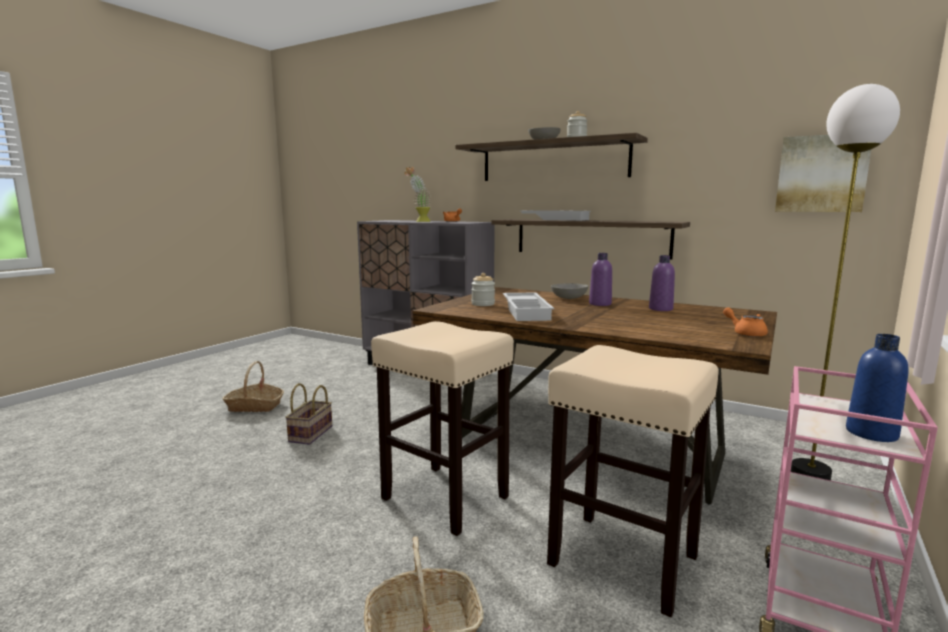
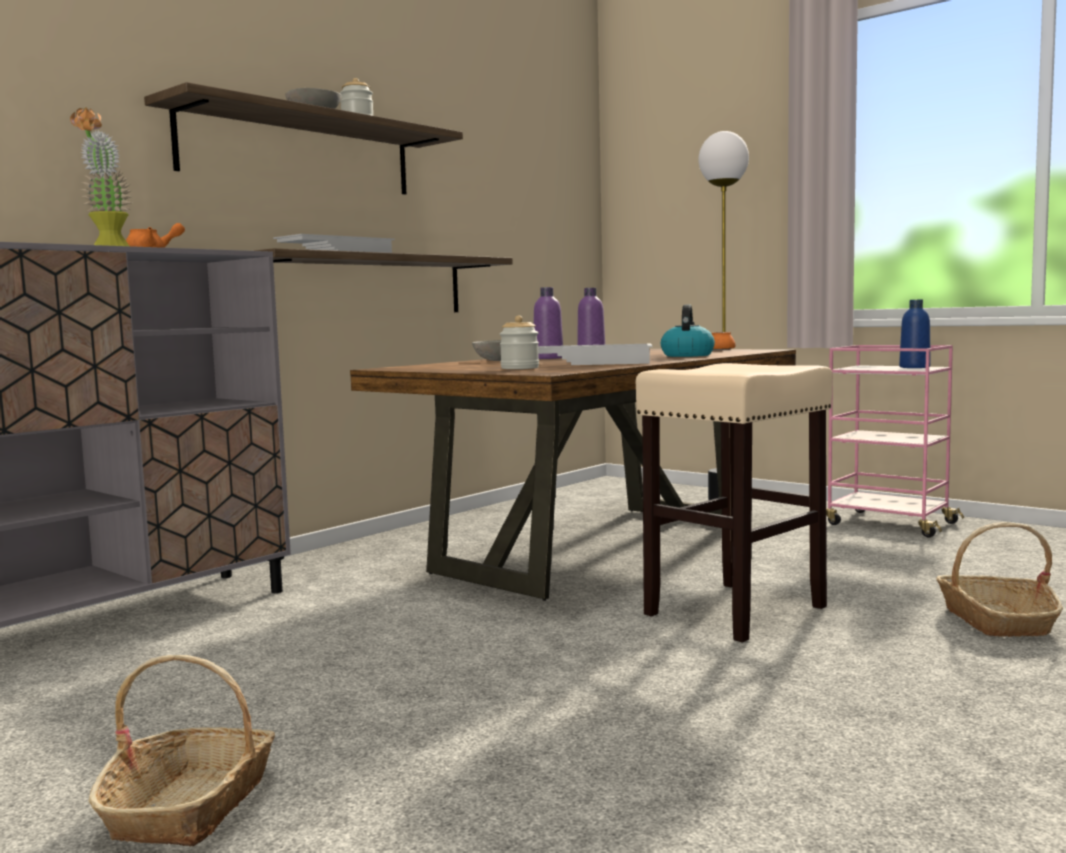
camera: 80 degrees left, 5 degrees down
basket [285,383,332,445] -> none
beige stool [547,345,719,617] -> none
picture [775,135,871,212] -> none
none -> kettle [661,304,715,357]

